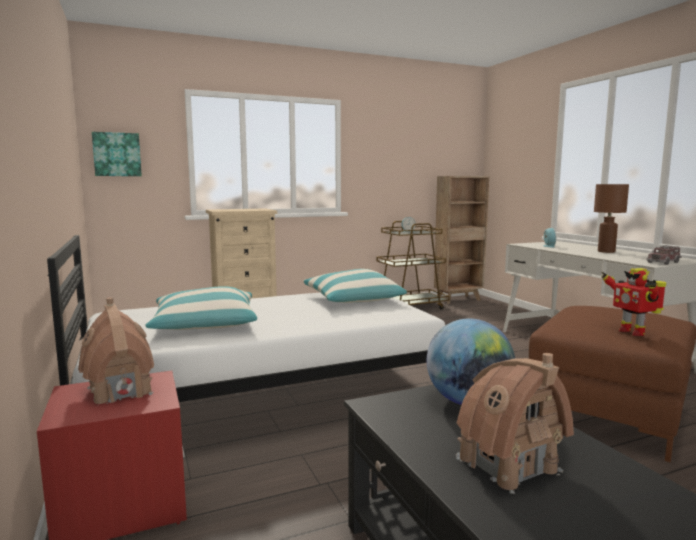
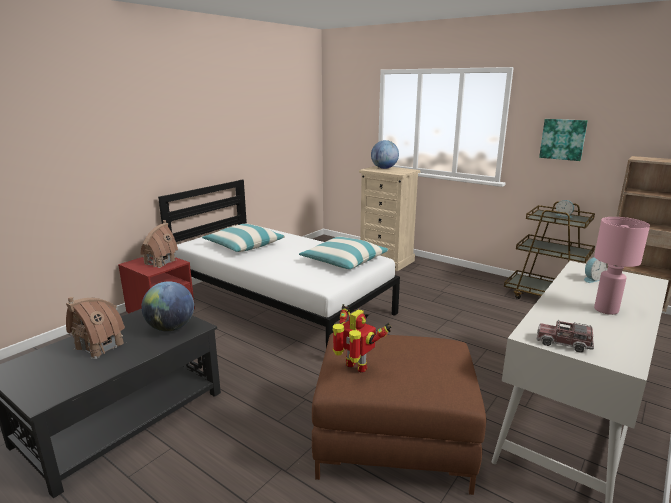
camera: 60 degrees right, 10 degrees up
picture [92,132,142,176] -> picture moved to [539,119,588,161]
brown table lamp [594,184,629,253] -> pink table lamp [594,217,650,315]
toy robot [601,268,666,336] -> toy robot turned 90 degrees clockwise [333,304,391,373]
none -> globe [371,140,399,169]

